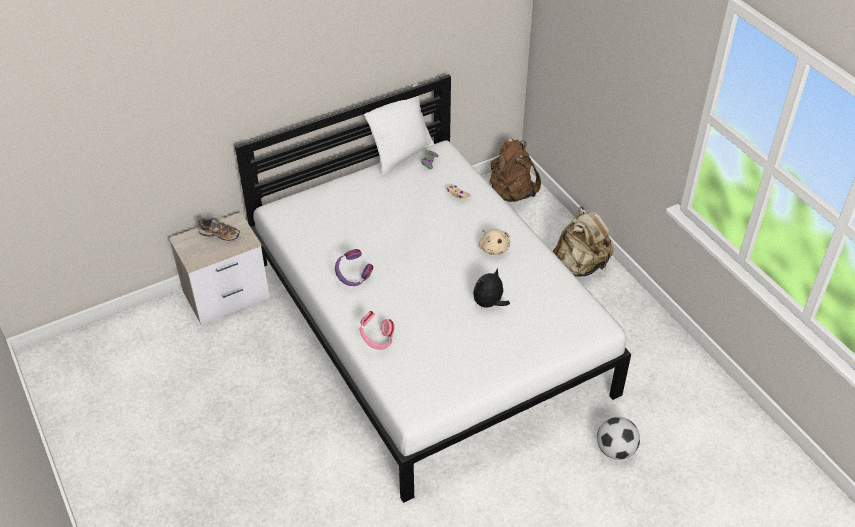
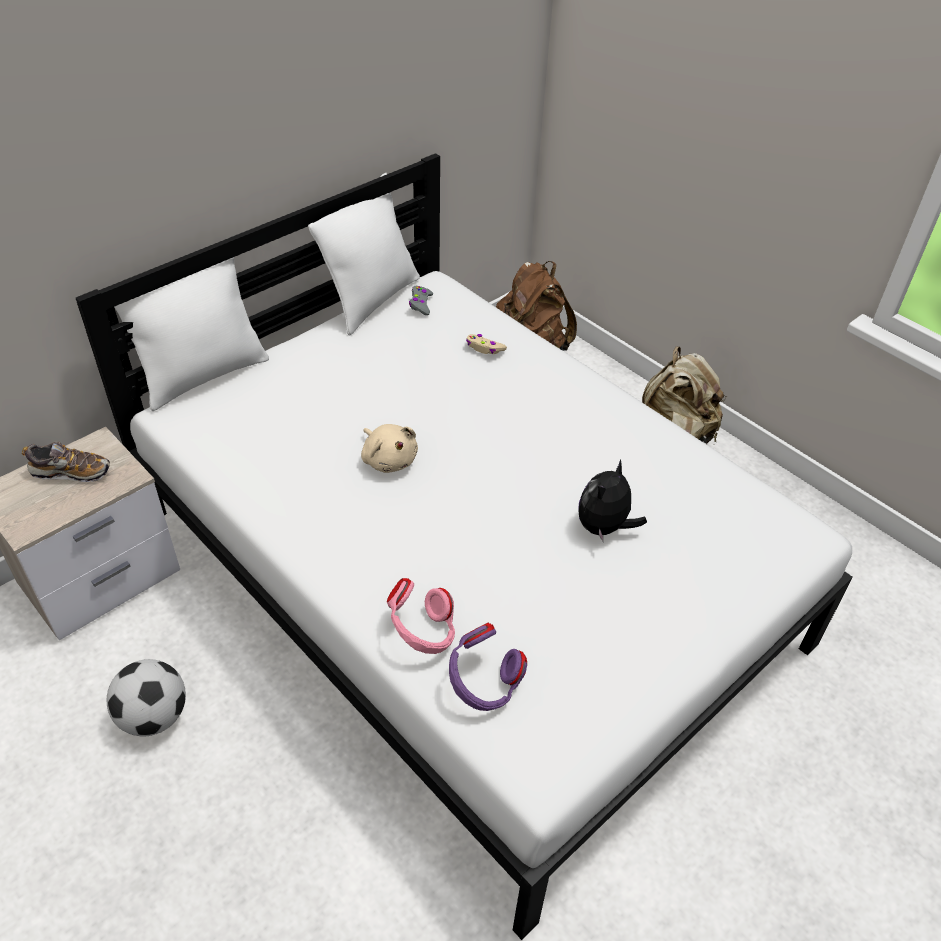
camera: 15 degrees left, 0 degrees up
purple headphones [335,249,373,286] -> purple headphones moved to [449,623,527,711]
beige plush toy [479,229,510,255] -> beige plush toy moved to [361,424,418,473]
football [597,417,640,460] -> football moved to [107,659,186,737]
none -> white pillow [114,257,269,411]

